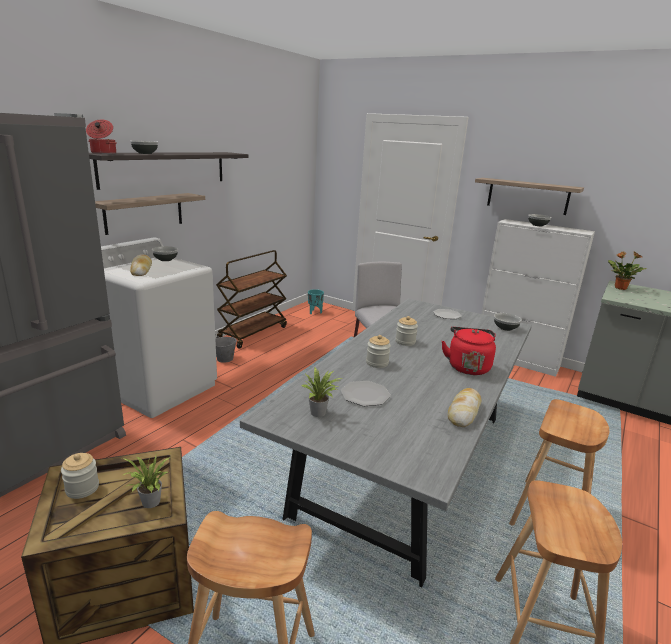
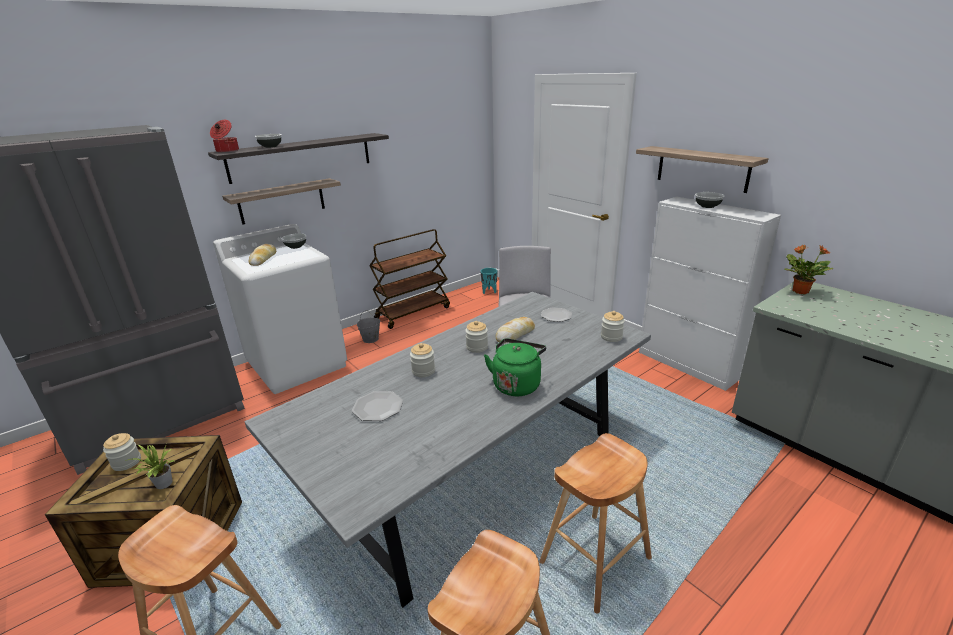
camera: 20 degrees right, 5 degrees up
potted plant [301,368,342,417] -> none
red kettle [442,327,496,375] -> green kettle [484,338,546,396]
bread [448,388,481,427] -> bread moved to [496,317,535,342]
bowl [494,313,522,331] -> jar [601,311,625,342]

